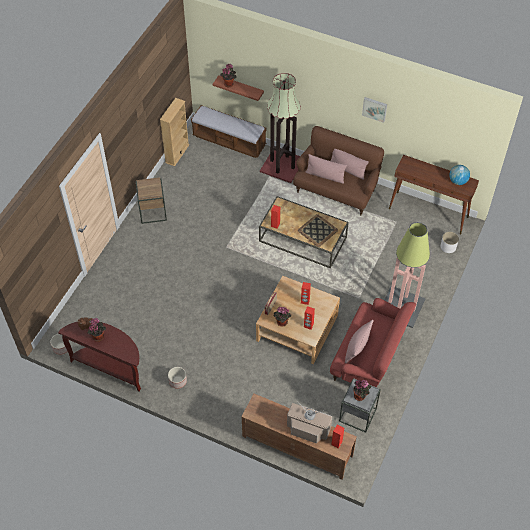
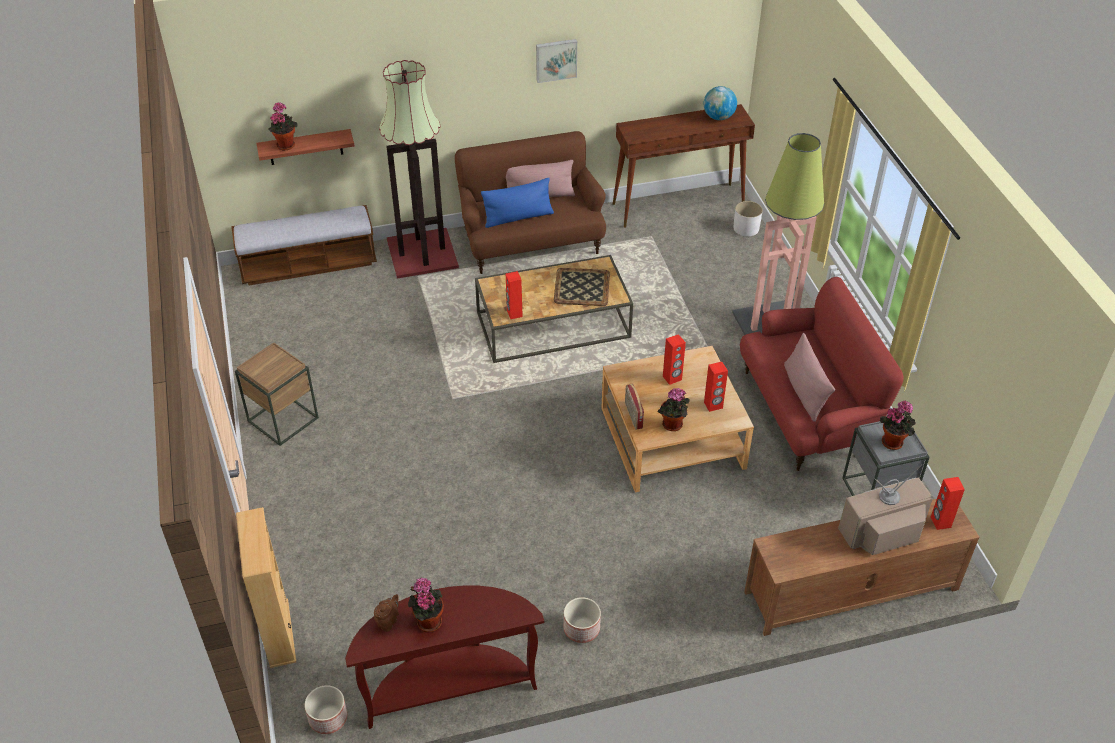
camera: 40 degrees left, 10 degrees down
beige bookcase [160,98,189,166] -> beige bookcase moved to [236,507,296,668]
pink pillow [306,154,347,184] -> blue pillow [481,178,554,228]

